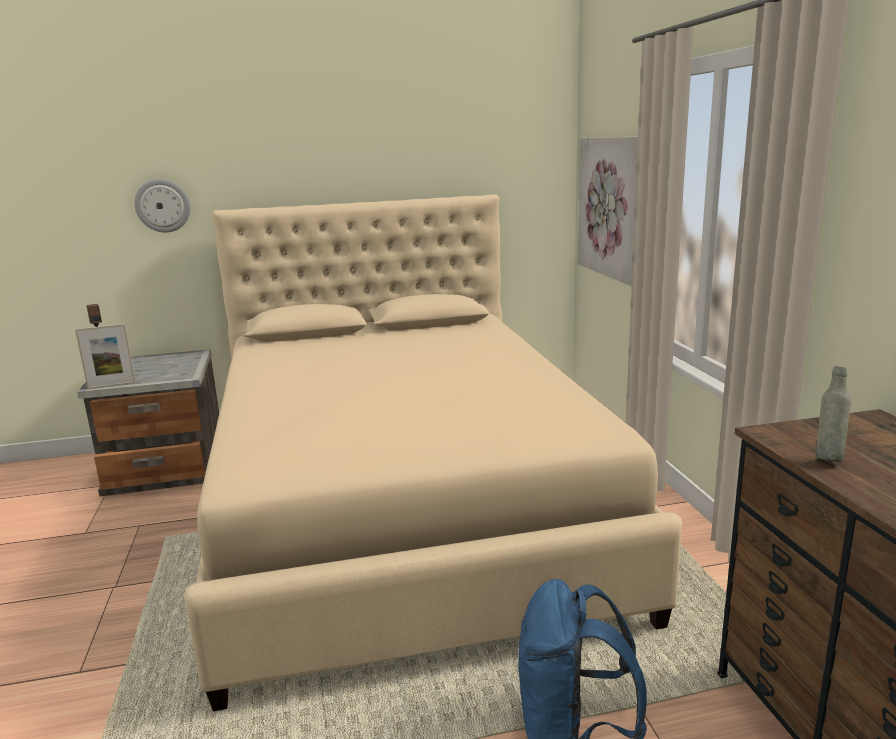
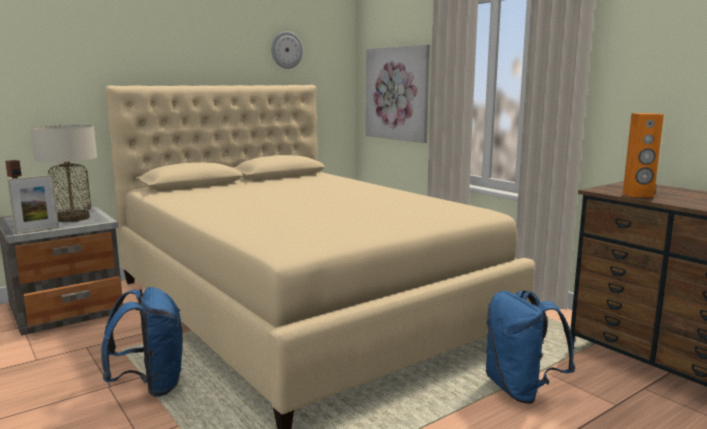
camera: 25 degrees left, 5 degrees down
wall clock [134,179,191,233] -> wall clock moved to [271,31,303,69]
grey bottle [816,366,851,462] -> orange speaker [623,113,664,197]
none -> table lamp [30,125,97,222]
none -> blue backpack [101,287,183,397]

